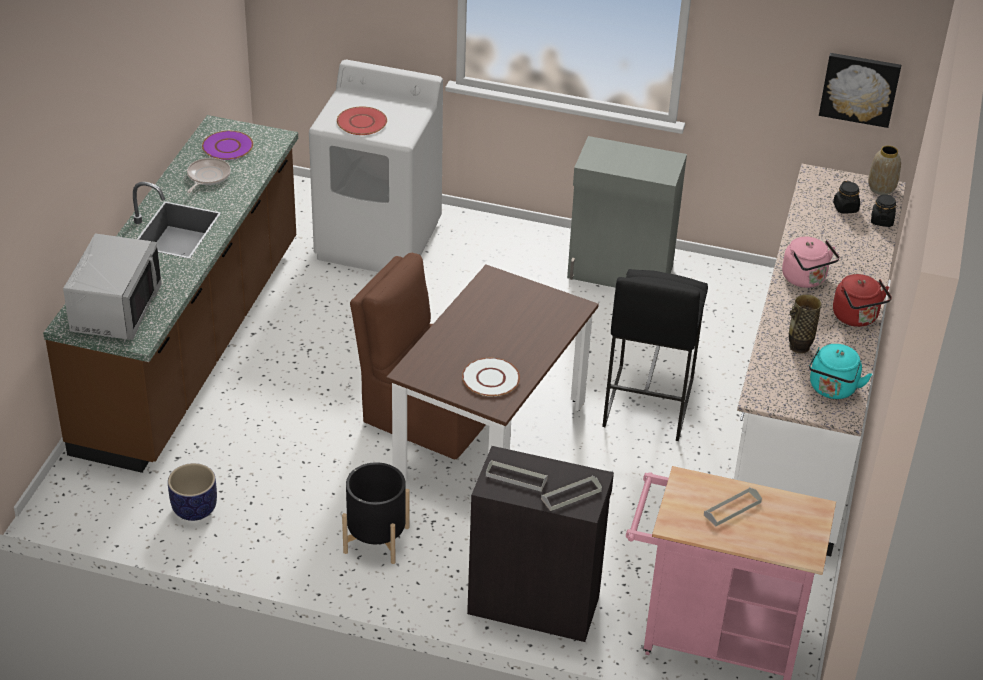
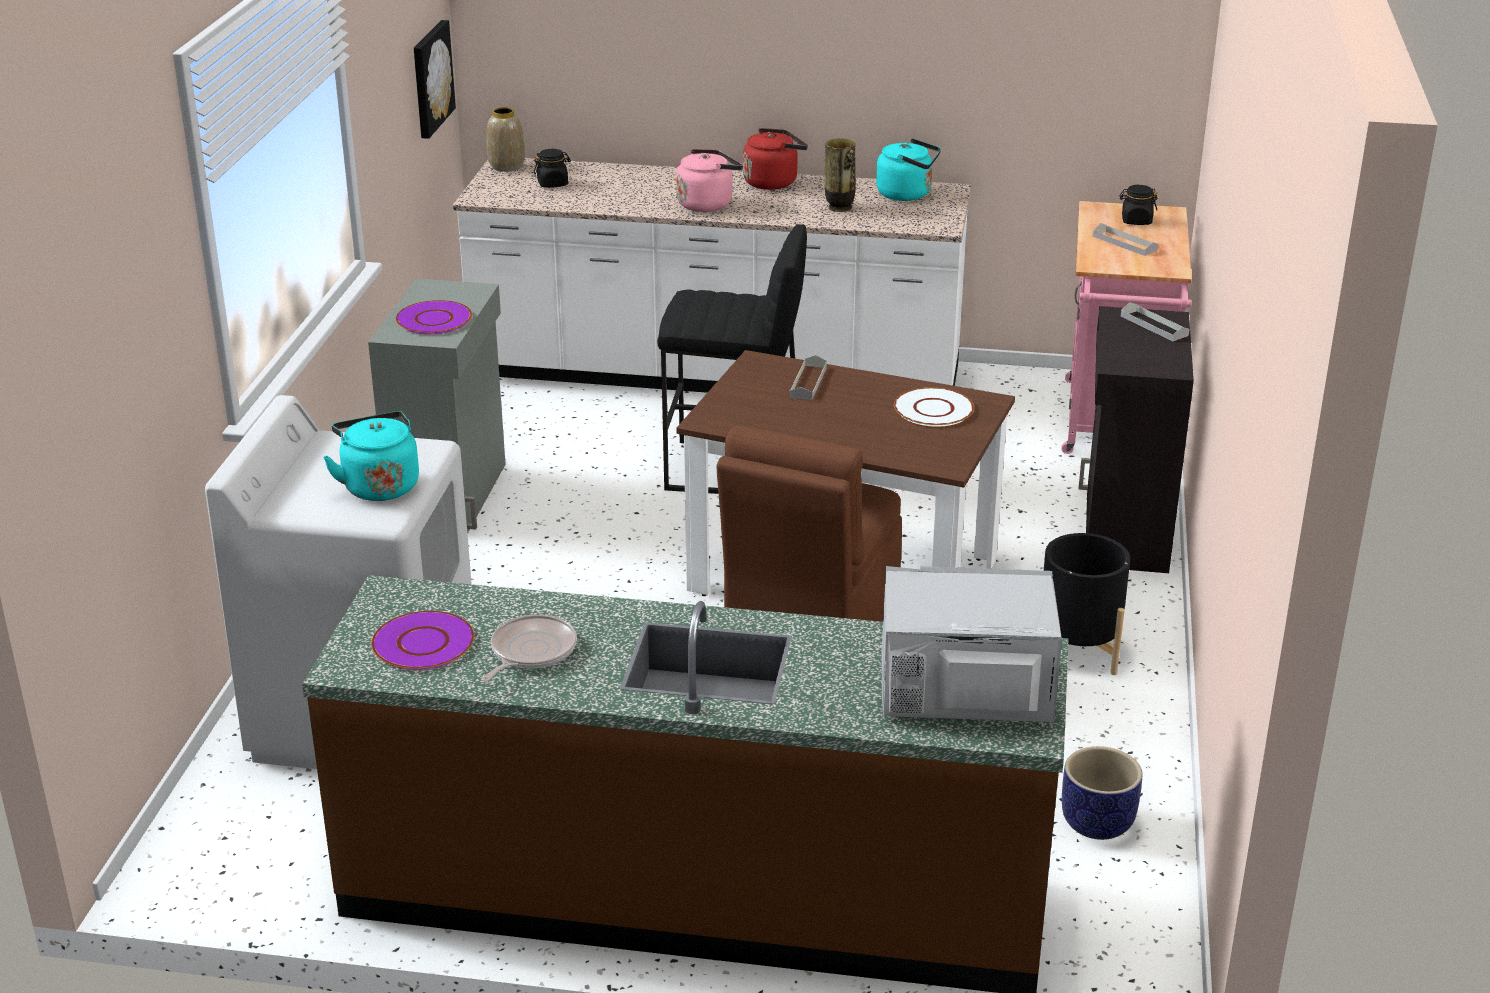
camera: 95 degrees left, 10 degrees down
frying pan [187,158,231,193] -> frying pan turned 105 degrees clockwise [482,615,577,682]
red plate [337,106,387,135] -> turquoise kettle [323,411,419,501]
grey tray [486,460,548,492] -> grey tray moved to [789,355,827,400]
black jar [871,194,896,227] -> black jar moved to [1119,185,1157,225]
none -> purple plate [396,300,472,335]

